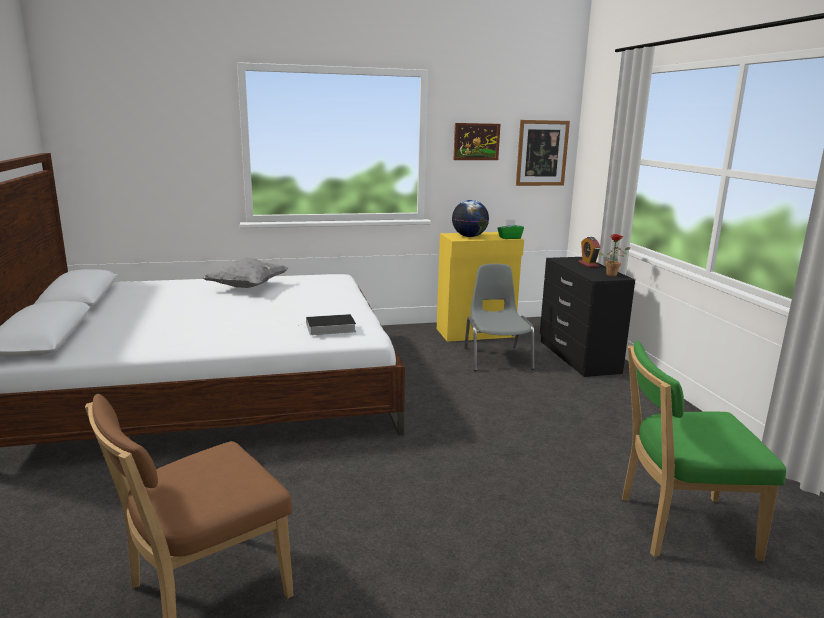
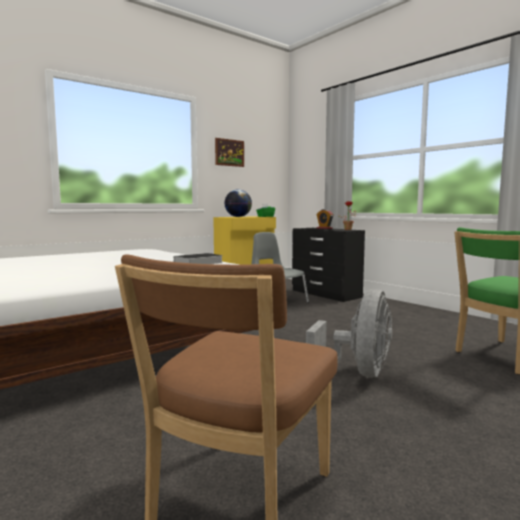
camera: 25 degrees left, 10 degrees down
grey pillow [202,258,289,288] -> none
picture [516,120,570,186] -> none
none -> grey fan [306,289,392,378]

